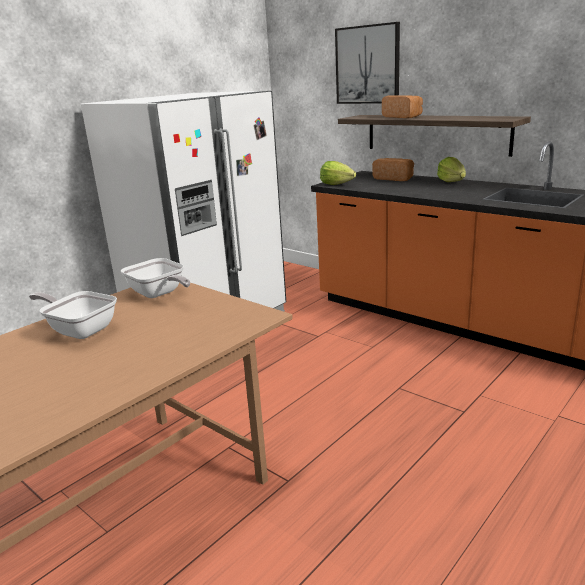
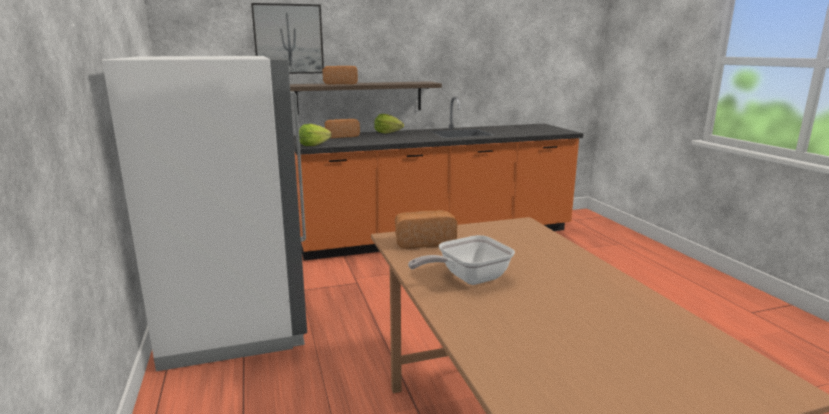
camera: 60 degrees left, 5 degrees down
frying pan [121,258,190,298] -> bread [395,210,457,249]

